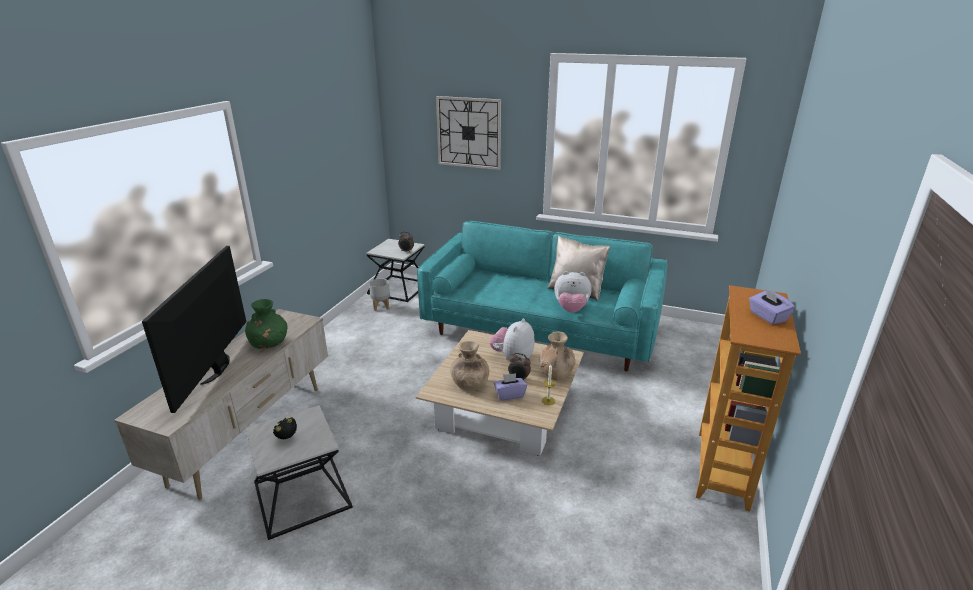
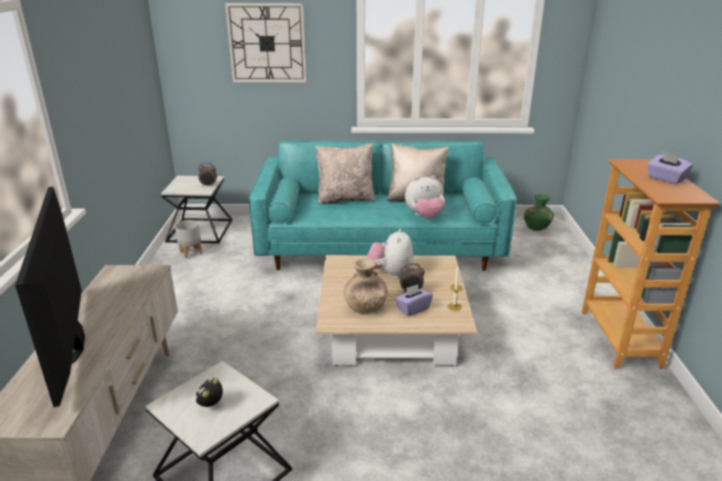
camera: 20 degrees left, 0 degrees up
green vase [245,299,287,349] -> green vase moved to [524,194,554,231]
brown vase [539,332,576,381] -> none
none -> beige pillow [316,144,375,204]

